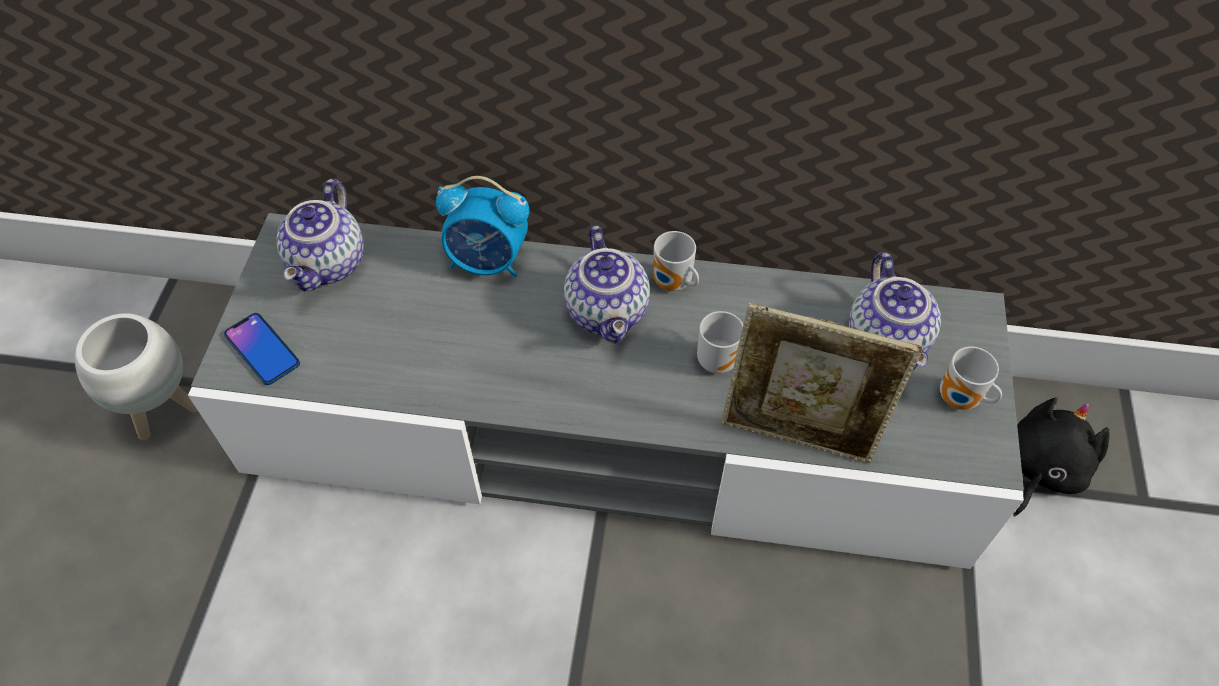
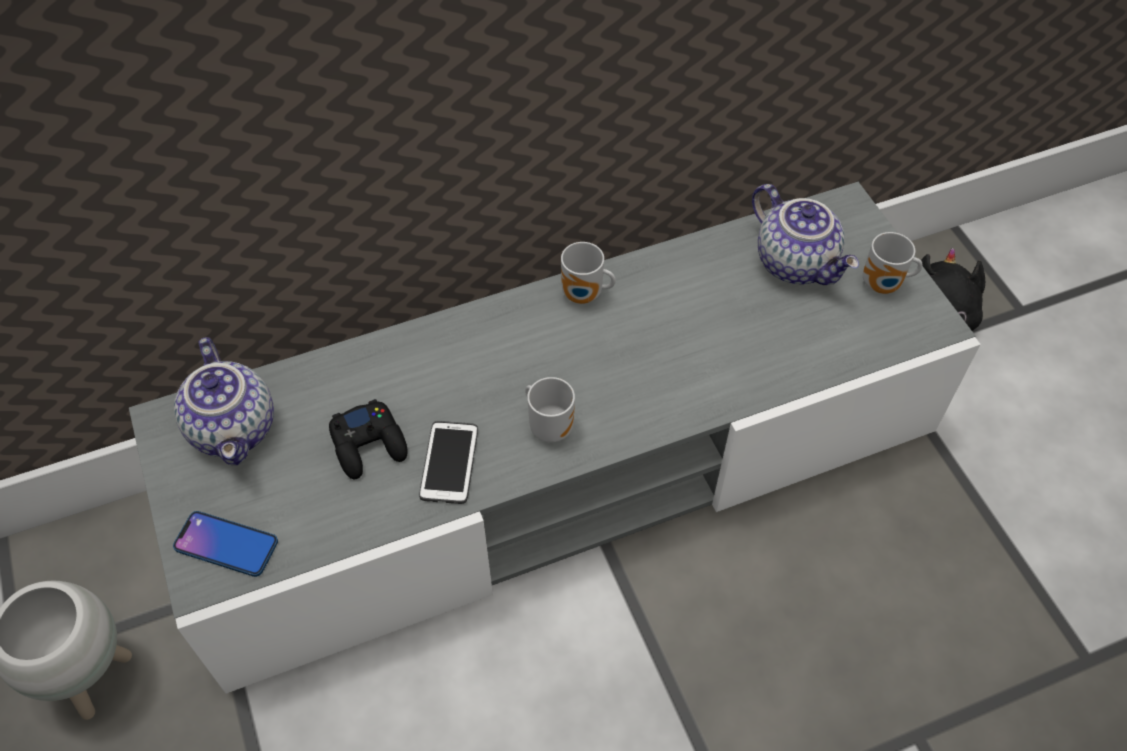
camera: 30 degrees left, 0 degrees up
alarm clock [436,176,529,277] -> none
teapot [564,225,650,343] -> none
mug [697,311,743,374] -> mug moved to [525,377,575,443]
picture frame [721,303,922,463] -> none
none -> black game controller [329,399,408,479]
none -> phone [419,421,478,504]

